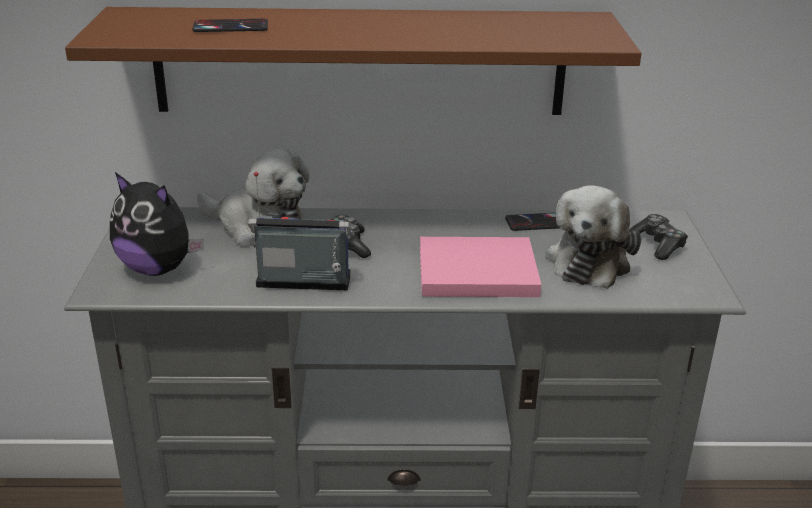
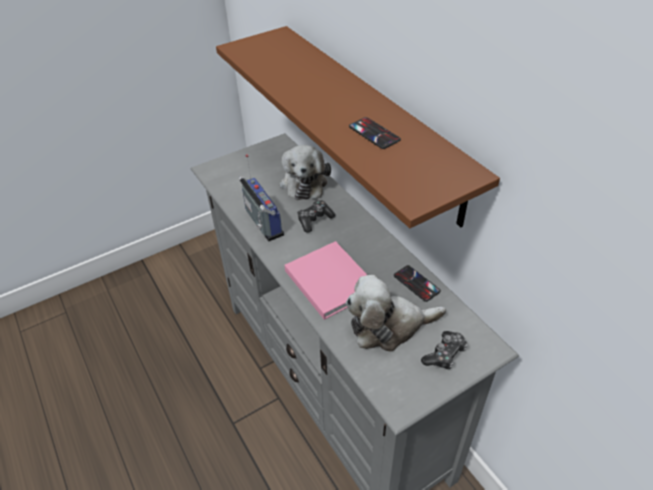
camera: 60 degrees right, 15 degrees up
plush toy [110,172,204,276] -> none
phone [192,19,268,32] -> phone moved to [349,117,401,149]

